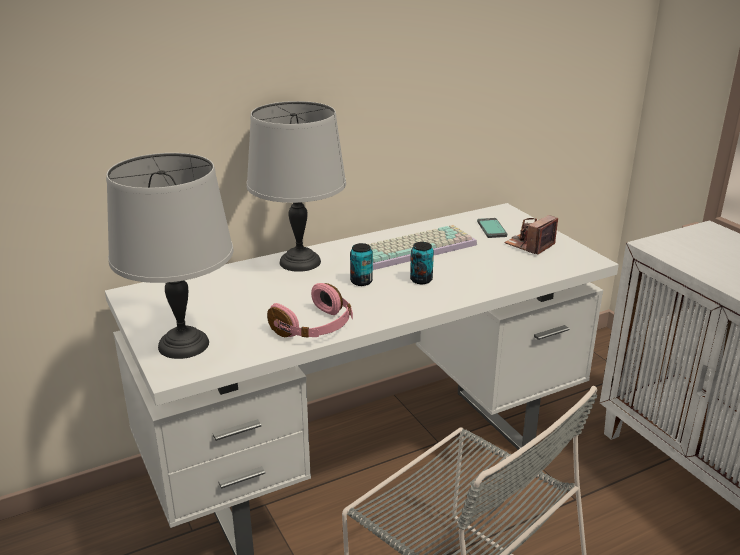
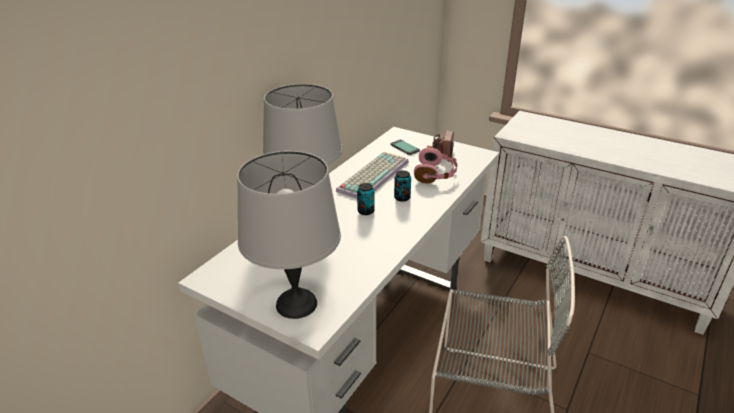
camera: 30 degrees left, 5 degrees up
pink headphones [267,283,353,338] -> pink headphones moved to [414,147,457,183]

